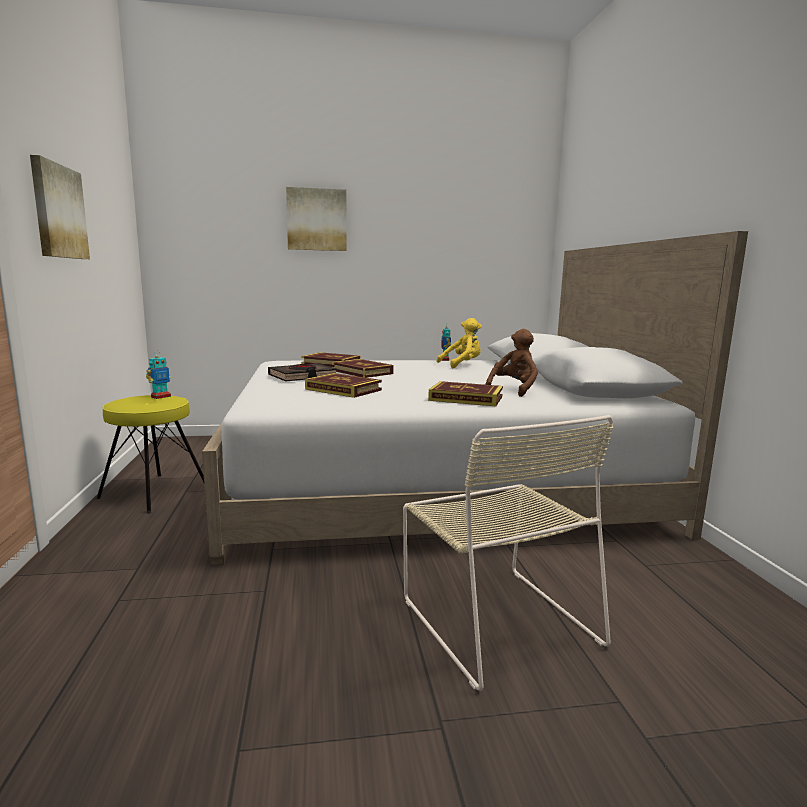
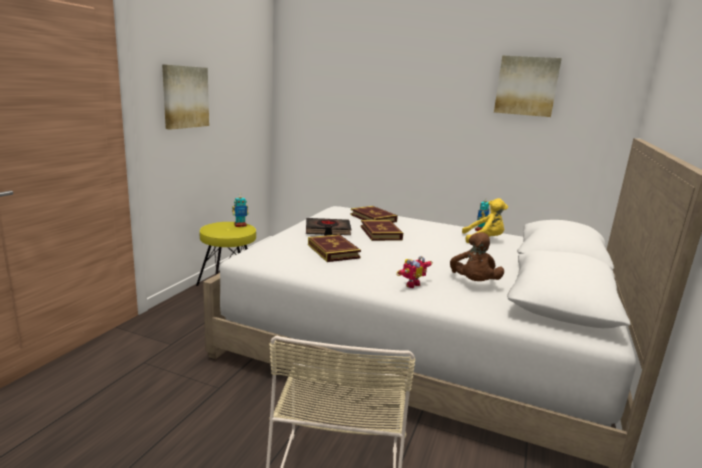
camera: 30 degrees right, 5 degrees up
picture [286,187,347,251] -> picture moved to [494,55,562,117]
book [428,381,503,406] -> toy robot [396,256,433,288]
brown plush toy [485,329,538,397] -> brown plush toy turned 120 degrees clockwise [450,232,504,281]

